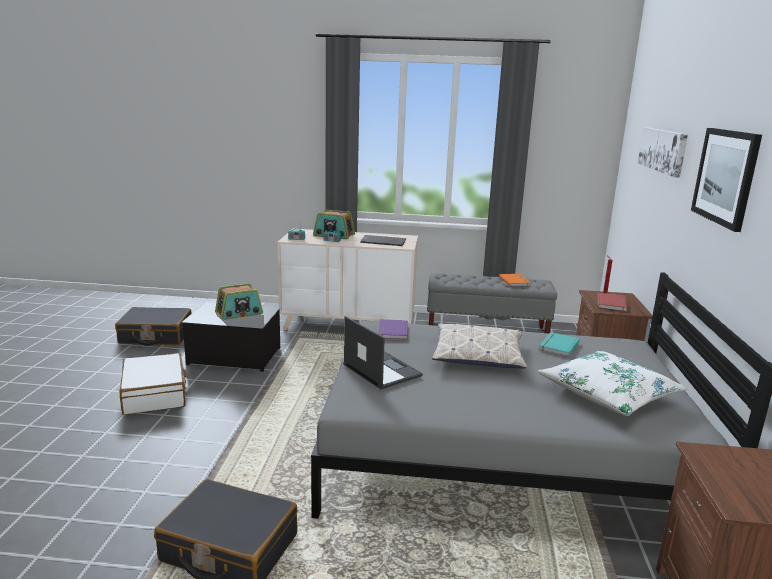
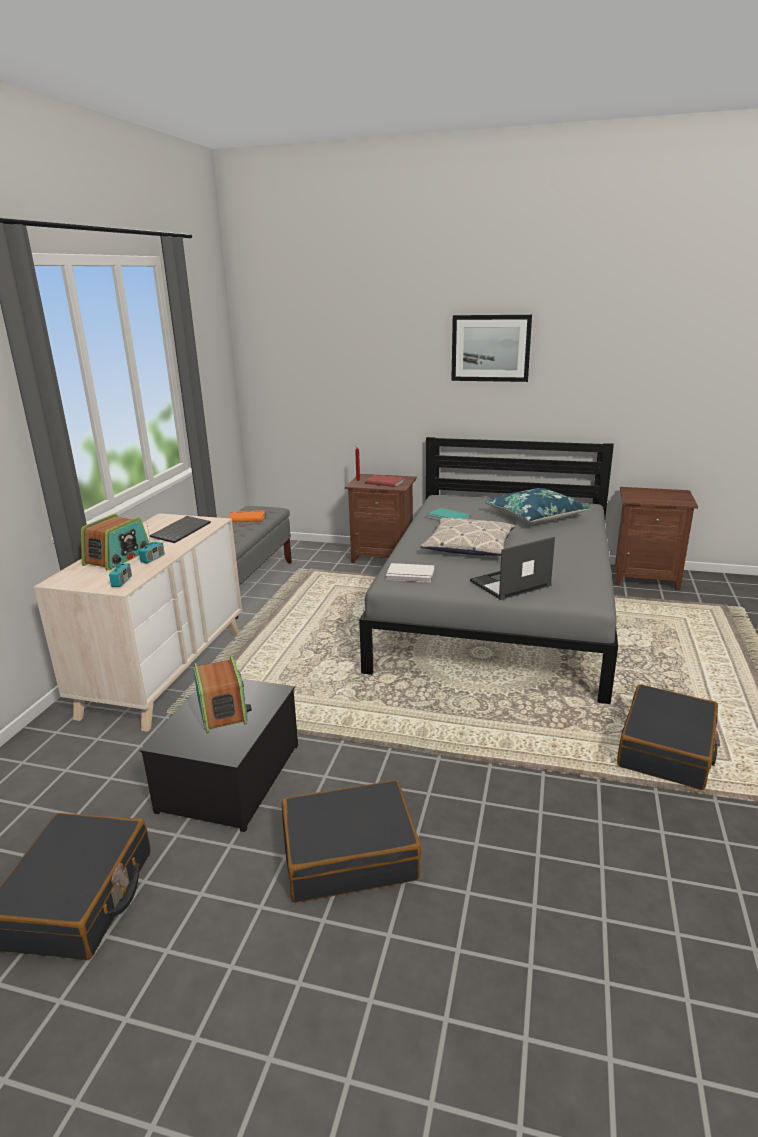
camera: 80 degrees left, 5 degrees up
white suitcase [119,353,188,415] -> black suitcase [282,780,421,903]
purple book [378,319,408,340] -> white book [386,563,434,582]
white pillow [538,351,687,416] -> blue pillow [485,488,591,524]
picture [638,127,688,178] -> none

